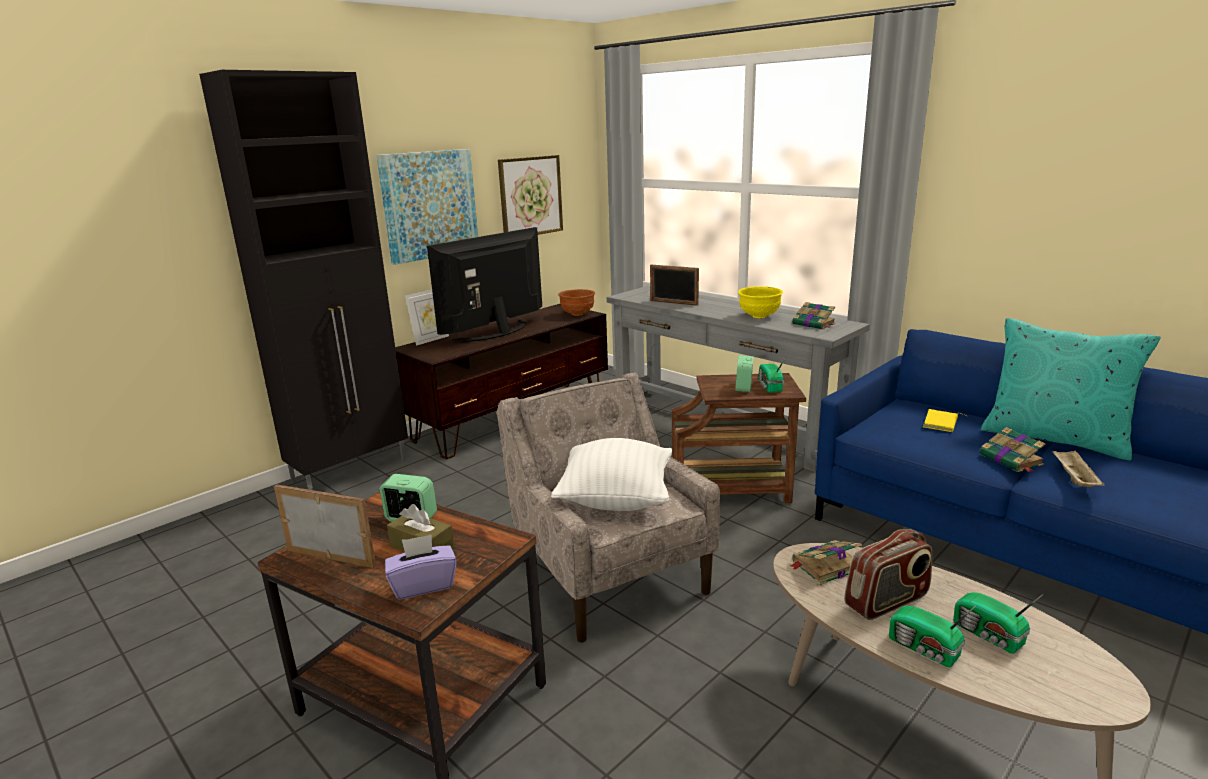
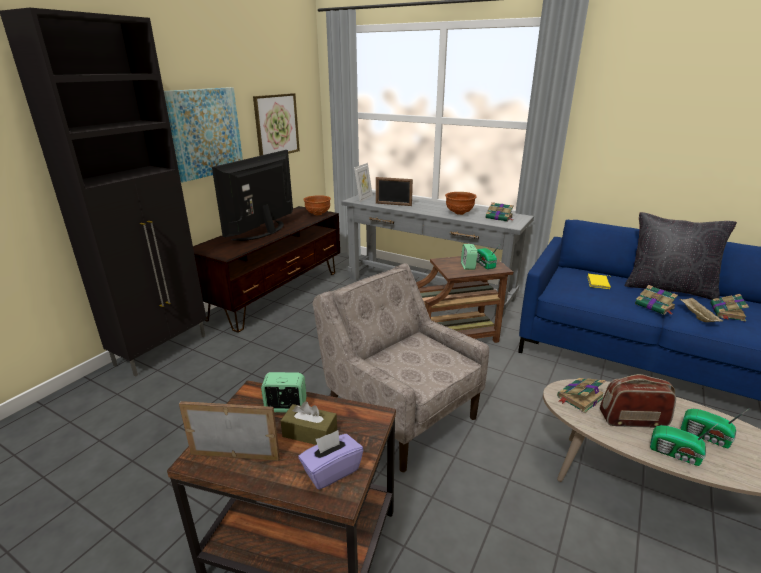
camera: 15 degrees left, 5 degrees up
picture frame [405,290,449,346] -> picture frame moved to [354,163,373,202]
white pillow [551,438,672,511] -> none
yellow bowl [738,286,783,319] -> brown bowl [445,192,476,215]
radio [844,529,933,620] -> radio turned 135 degrees counterclockwise [600,374,676,428]
turquoise pillow [980,318,1161,460] -> black pillow [624,212,737,300]
none -> book [711,294,749,322]

